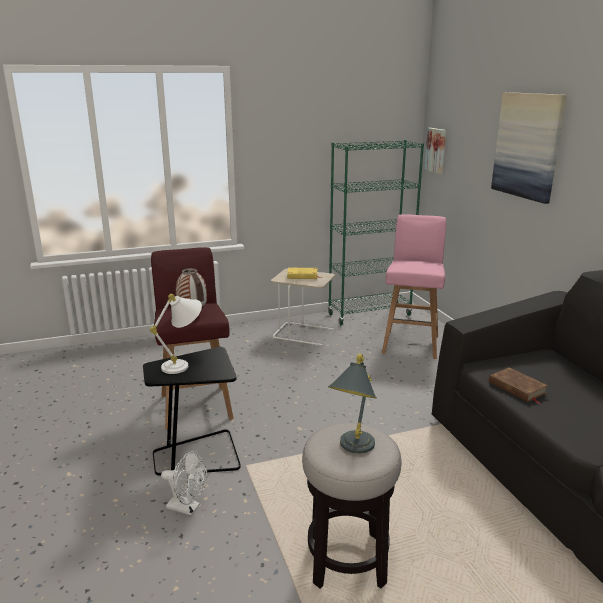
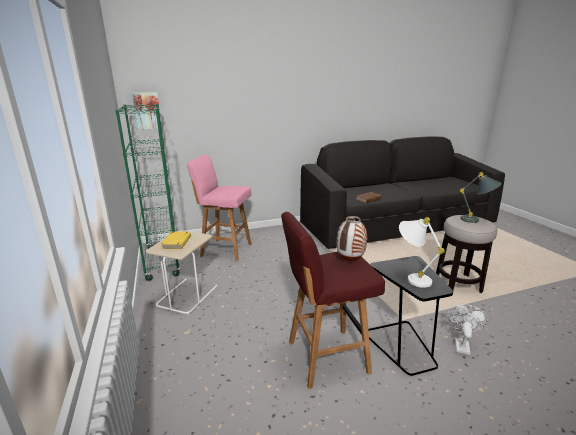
camera: 90 degrees left, 0 degrees up
picture [491,92,566,204] -> none

